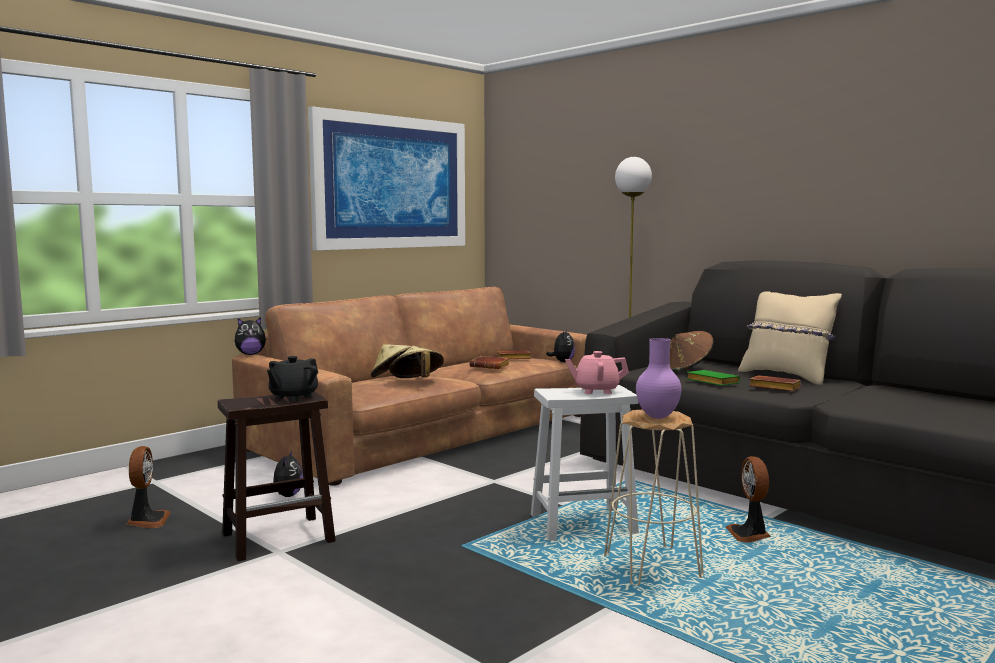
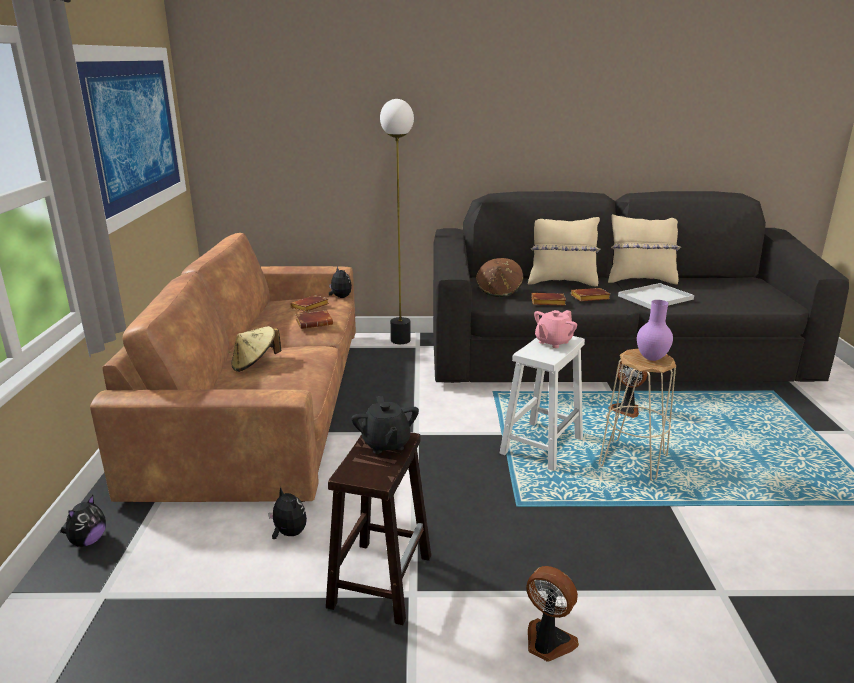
camera: 45 degrees left, 15 degrees up
fan [127,446,171,528] -> fan moved to [526,566,579,662]
plush toy [235,317,267,355] -> plush toy moved to [60,495,106,547]
beige hat [389,346,444,378] -> none
green book [687,370,740,386] -> brown book [531,293,566,306]
none -> beige pillow [608,214,681,284]
none -> white tray [618,283,694,309]

